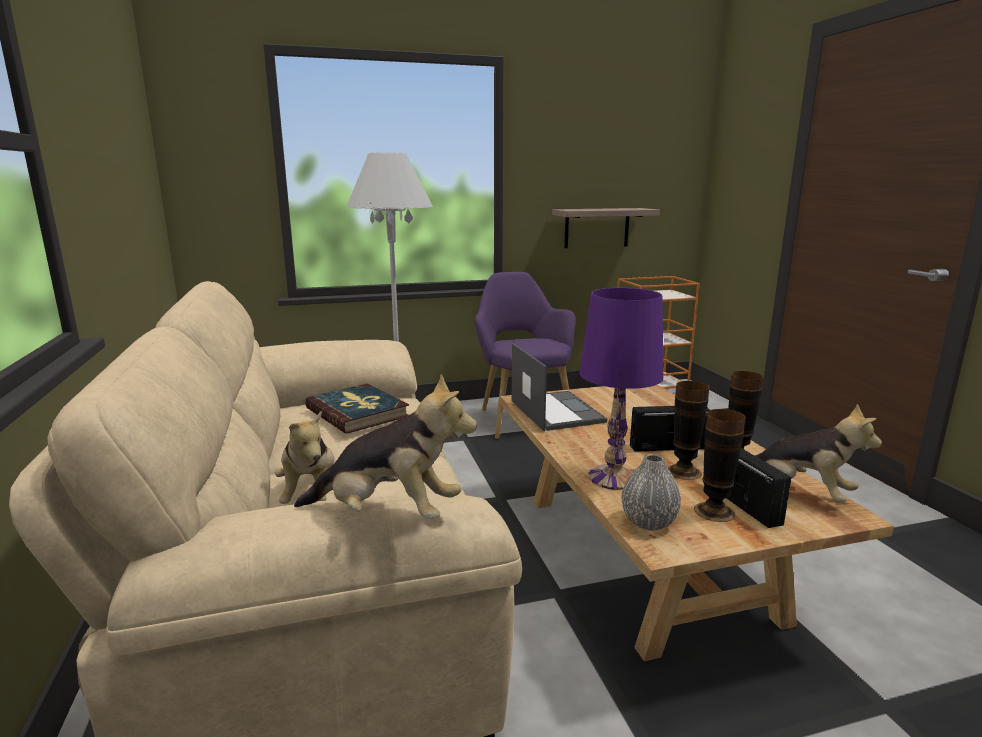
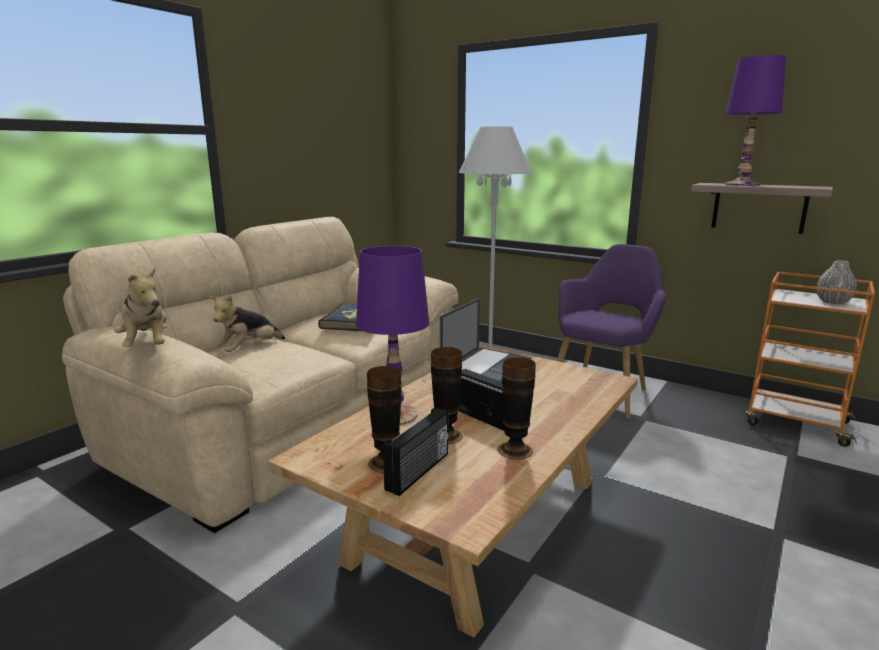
camera: 50 degrees right, 0 degrees up
grey vase [622,454,681,530] -> grey vase moved to [816,260,857,304]
plush toy [755,404,882,502] -> none
none -> purple table lamp [725,55,786,186]

